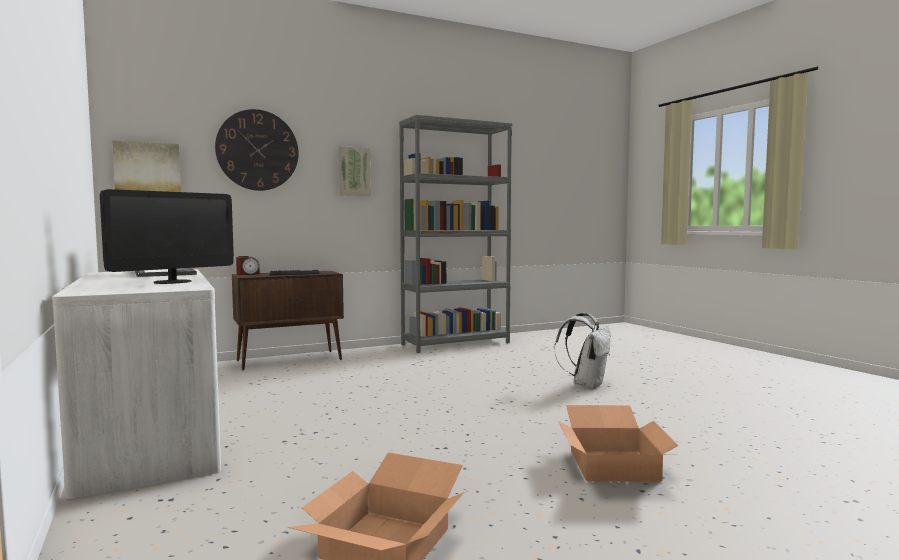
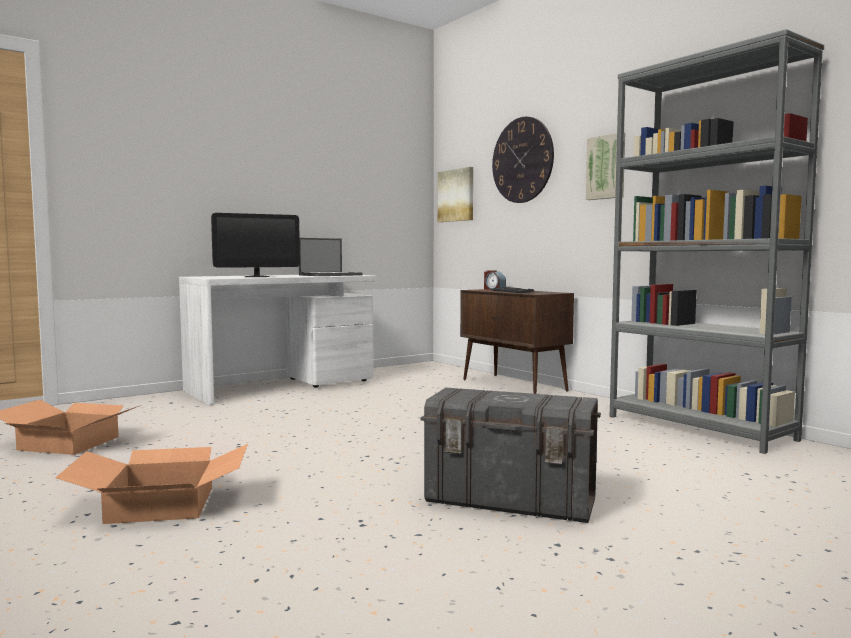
camera: 80 degrees right, 0 degrees up
monitor [100,189,234,284] -> monitor turned 60 degrees counterclockwise [211,213,300,277]
white backpack [554,313,611,389] -> grey storage box [421,388,601,523]

